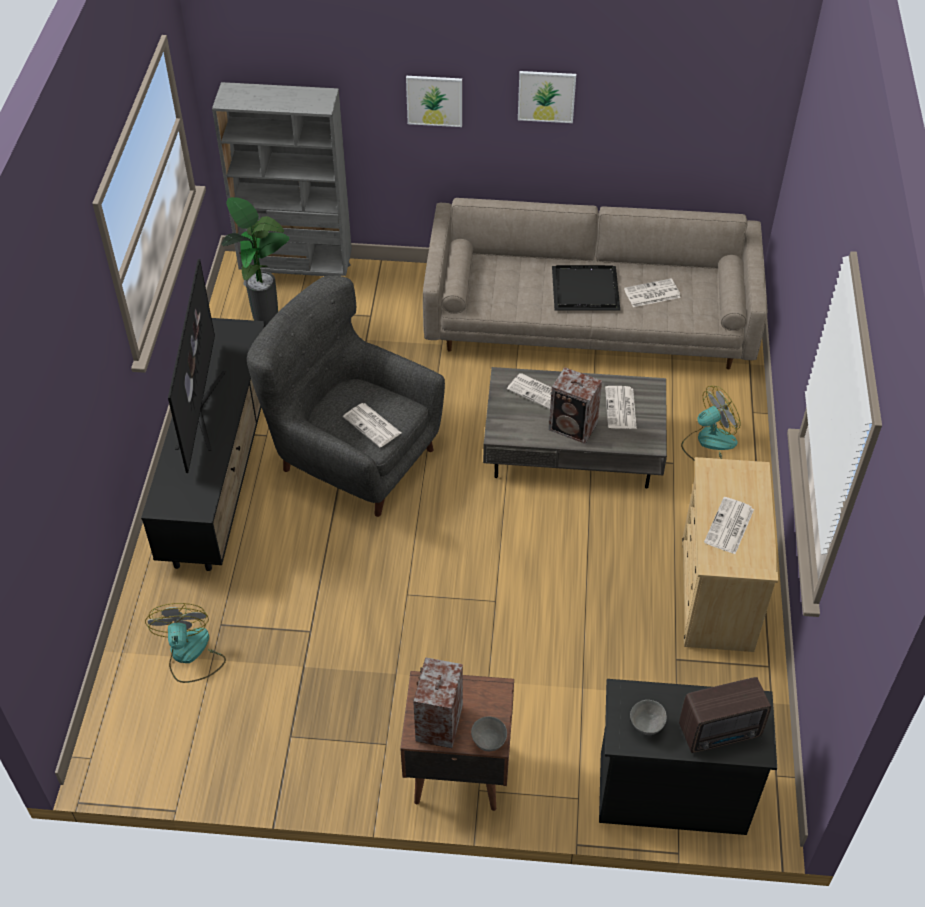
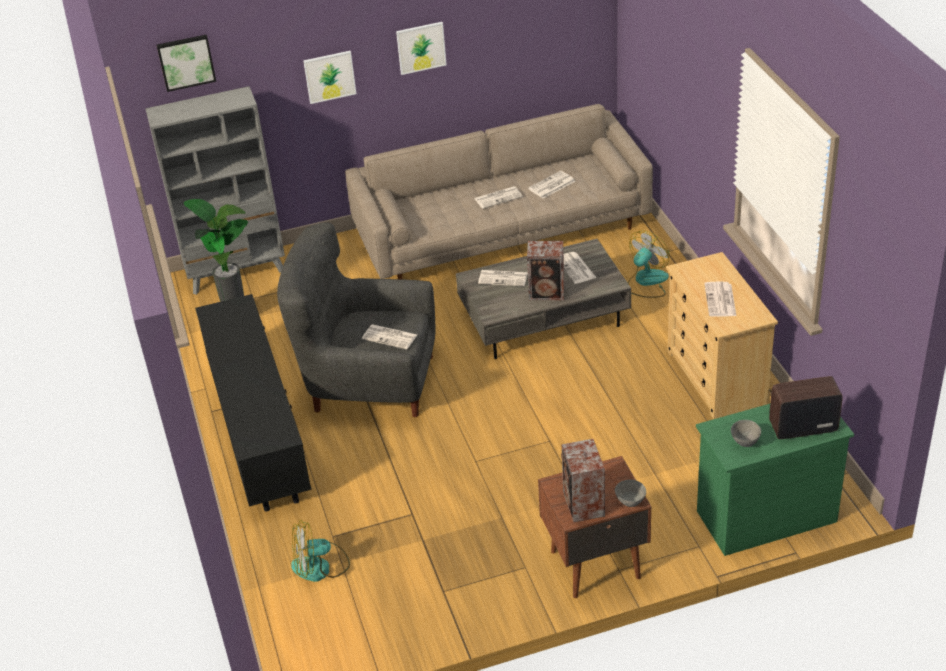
camera: 20 degrees left, 10 degrees down
fan [145,603,226,683] -> fan turned 75 degrees counterclockwise [291,520,350,582]
television [168,259,226,473] -> none
black tray [552,265,620,310] -> newspaper [474,186,523,209]
black dresser [599,679,777,835] -> green dresser [696,404,854,556]
radio [679,677,771,753] -> radio turned 150 degrees counterclockwise [769,376,843,439]
none -> picture [157,35,216,92]

